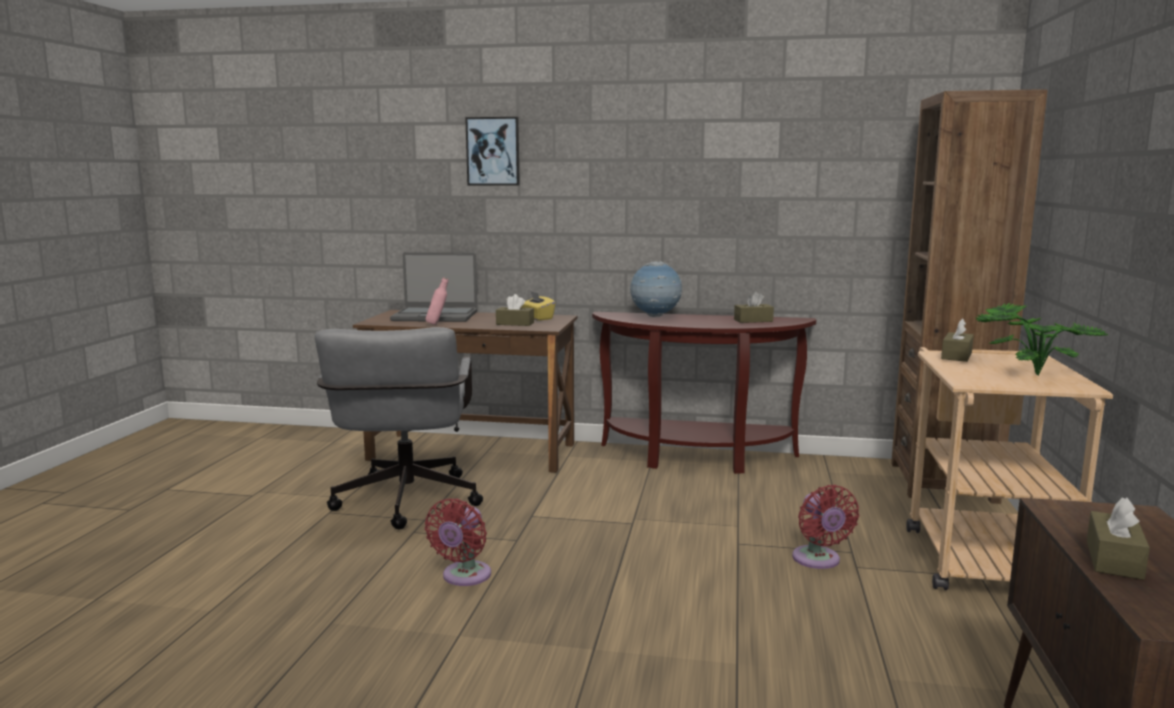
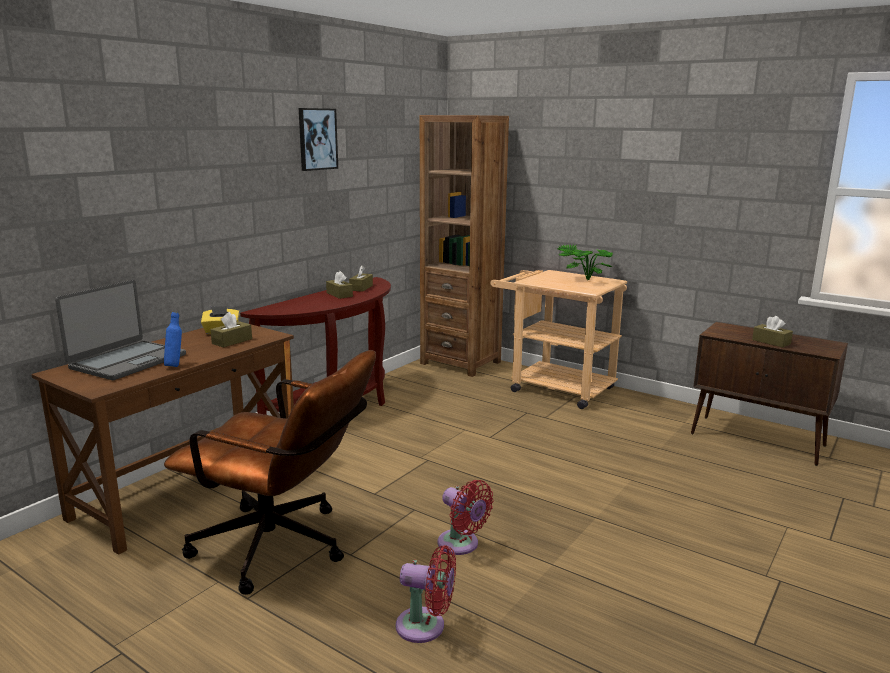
camera: 65 degrees left, 5 degrees up
grey office chair [315,327,483,529] -> brown office chair [164,350,376,595]
pink bottle [426,277,448,325] -> blue bottle [164,312,182,367]
picture [465,117,520,186] -> picture moved to [299,108,338,171]
globe [630,261,682,317] -> none
red fan [792,485,860,569] -> red fan moved to [396,545,456,643]
brown tissue box [941,318,974,362] -> brown tissue box moved to [326,271,353,299]

